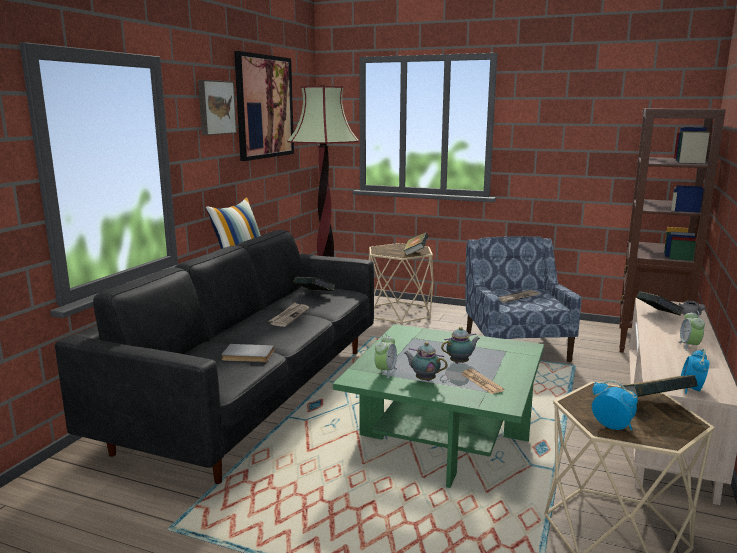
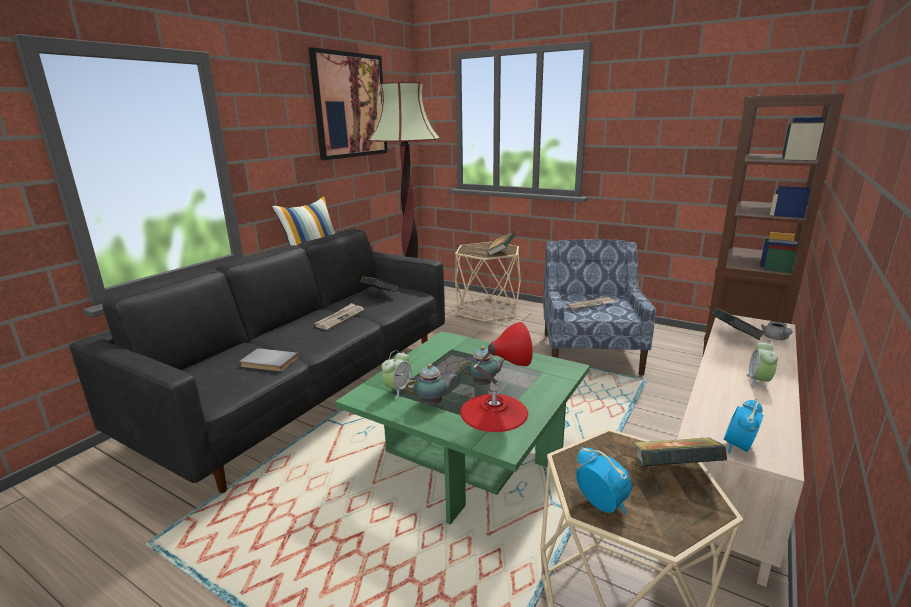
camera: 10 degrees right, 5 degrees up
picture [198,80,237,135] -> none
teapot [404,342,448,381] -> teapot turned 120 degrees clockwise [405,364,457,405]
newspaper [462,369,504,394] -> red table lamp [460,322,533,432]

